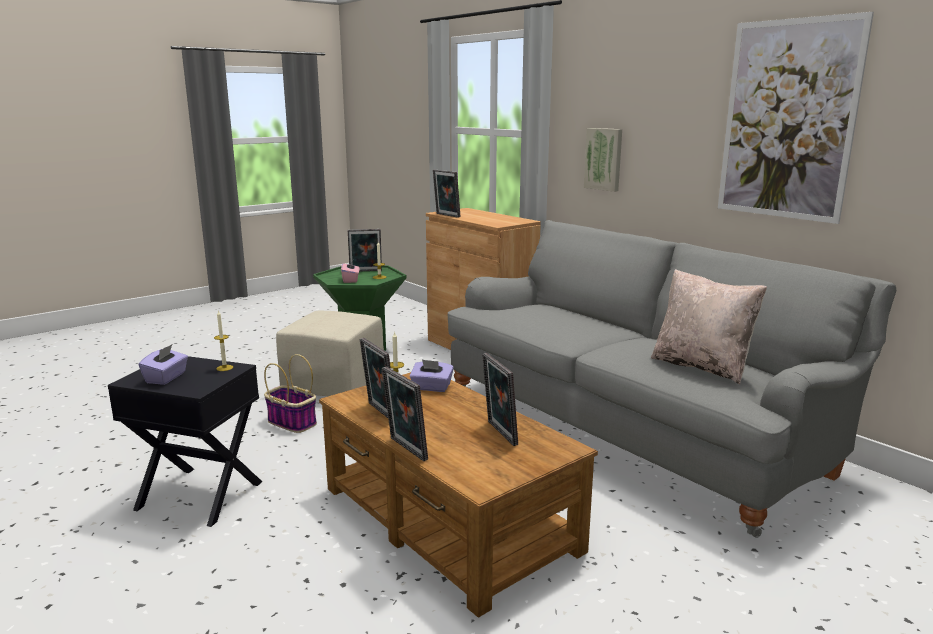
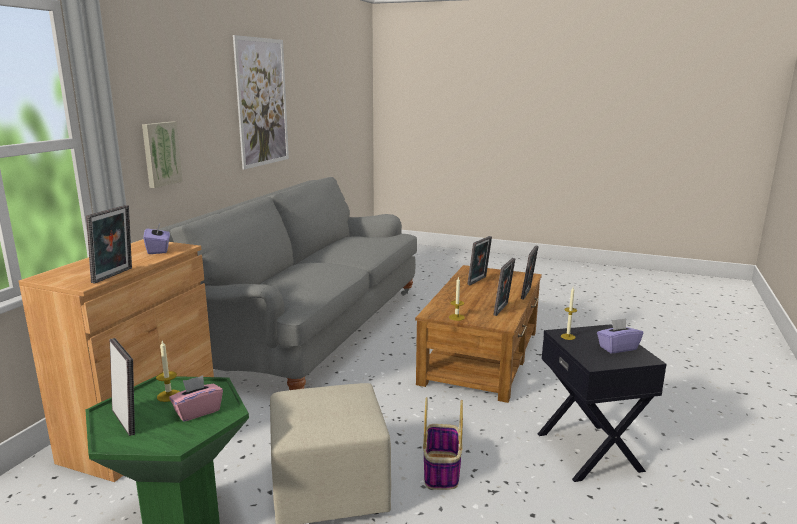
camera: 120 degrees left, 0 degrees up
purple tissue box [410,359,454,392] -> purple tissue box moved to [143,222,170,254]
beige pillow [651,269,767,384] -> none

